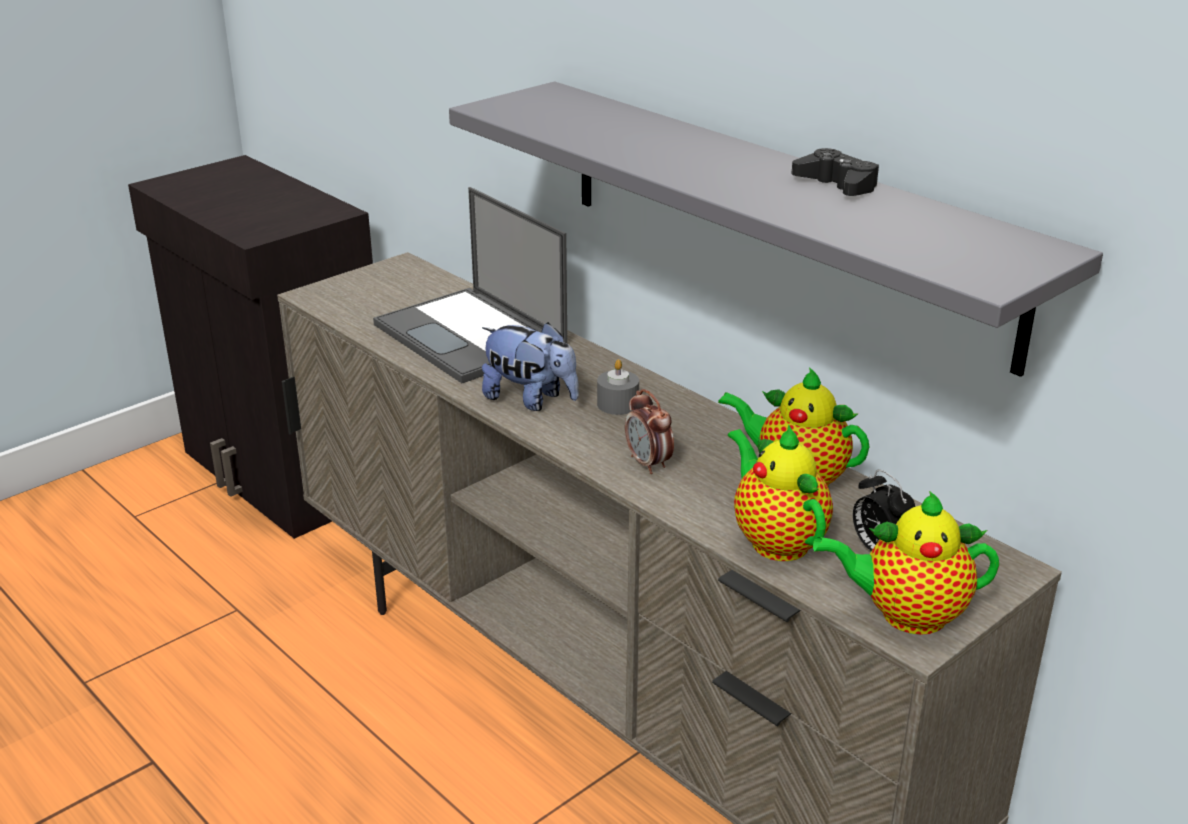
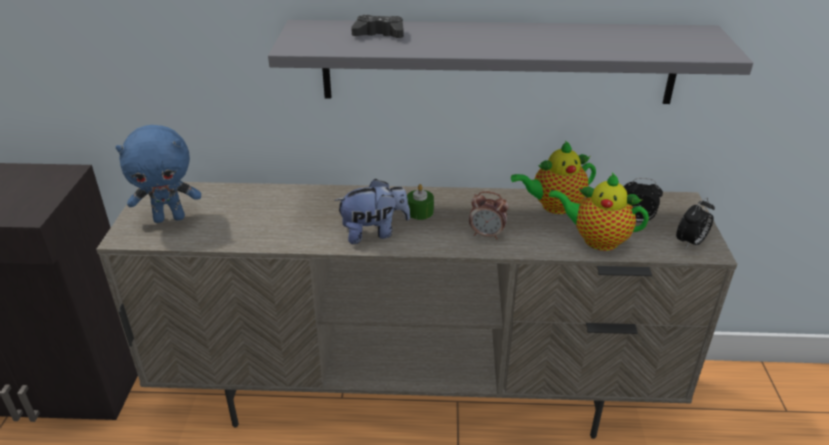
camera: 45 degrees left, 5 degrees up
laptop [373,187,567,383] -> none
grey candle [597,359,639,415] -> green candle [407,184,434,220]
black game controller [791,148,879,196] -> black game controller moved to [351,15,404,38]
teapot [813,491,999,635] -> alarm clock [676,197,715,248]
none -> blue plush toy [116,125,201,223]

